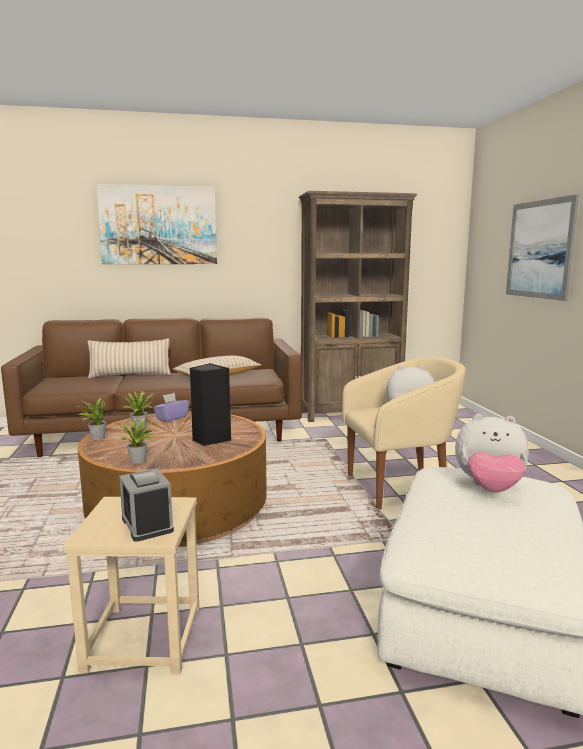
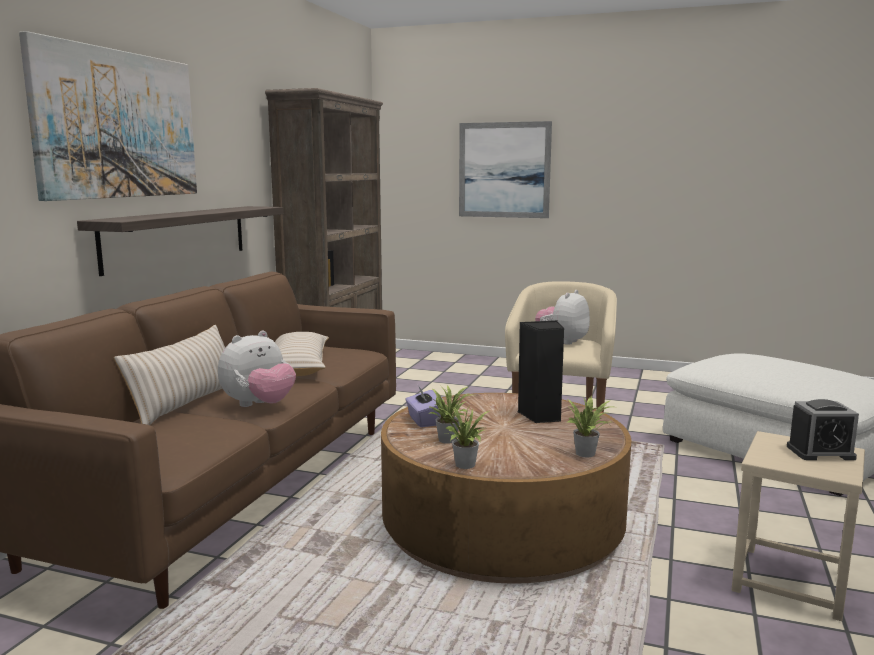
camera: 60 degrees left, 0 degrees up
plush toy [455,414,529,492] -> plush toy moved to [218,331,296,407]
none -> shelf [77,206,283,276]

